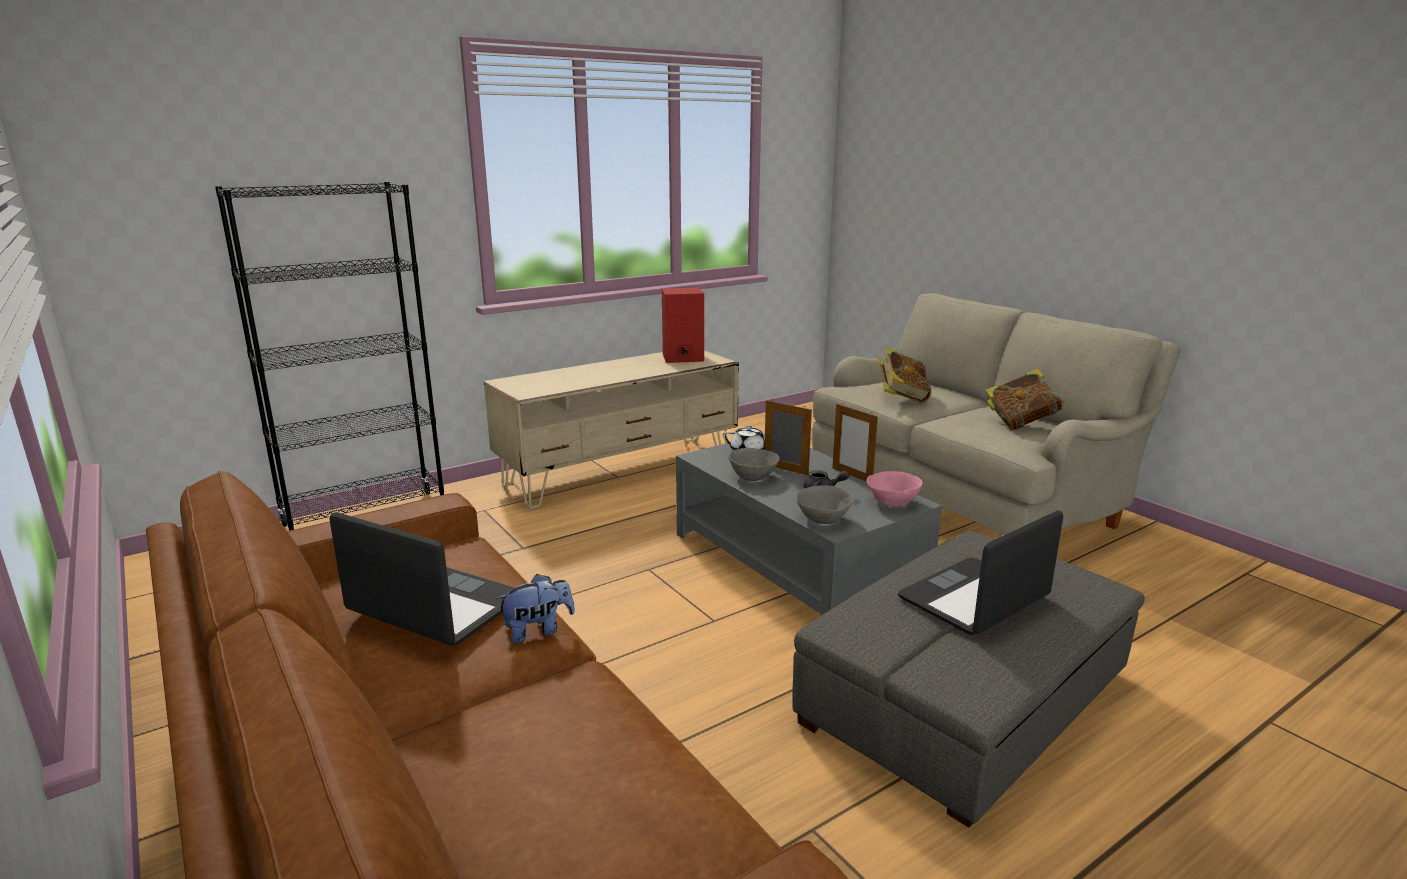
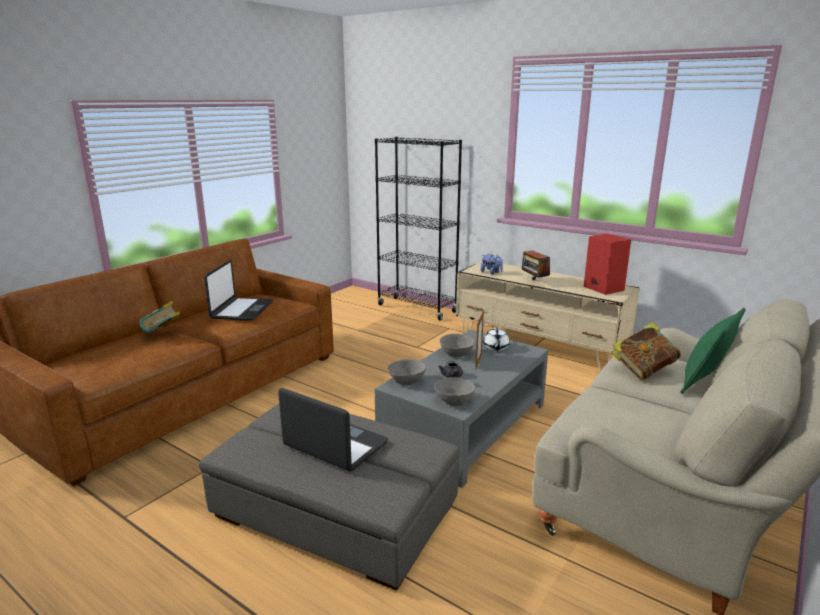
camera: 70 degrees right, 0 degrees up
plush toy [496,574,575,643] -> plush toy moved to [480,254,503,275]
picture frame [833,404,878,482] -> none
pink bowl [867,471,923,506] -> grey bowl [434,377,475,406]
book [985,368,1065,430] -> book moved to [140,301,180,333]
none -> radio [521,244,550,280]
none -> green pillow [680,308,746,394]

